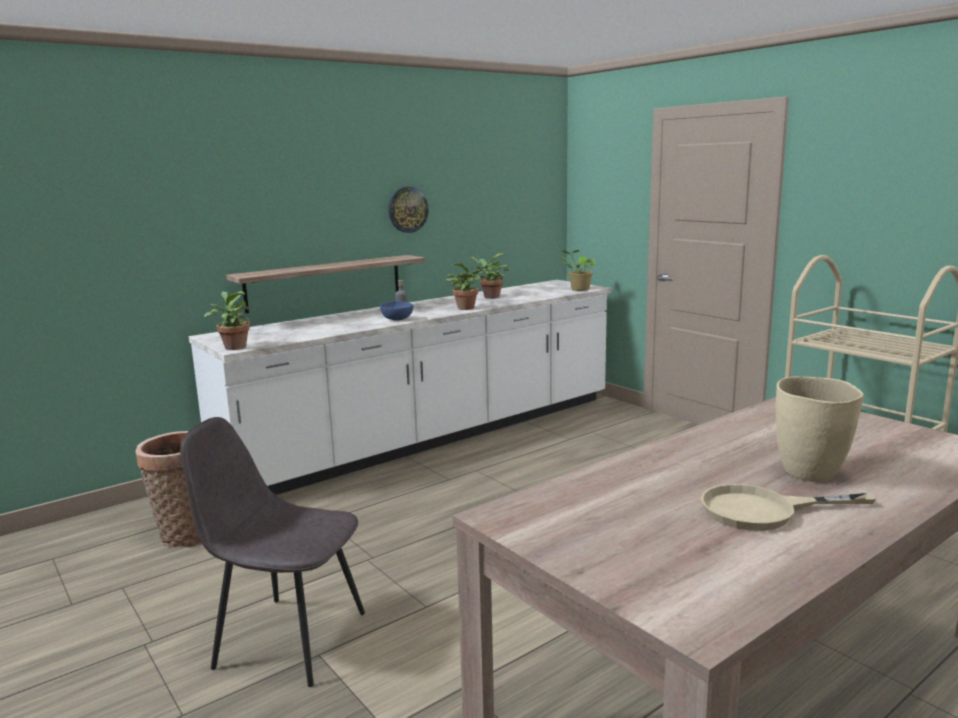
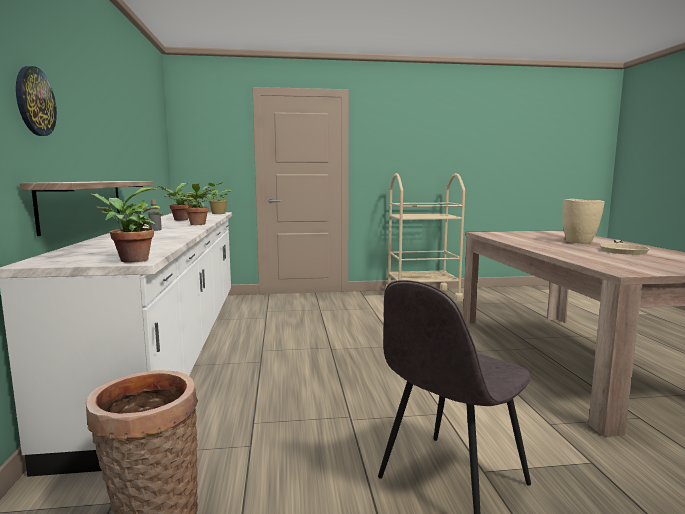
camera: 60 degrees left, 5 degrees down
blue bowl [380,301,413,321] -> none
wall clock [388,187,429,233] -> wall clock moved to [16,66,57,136]

